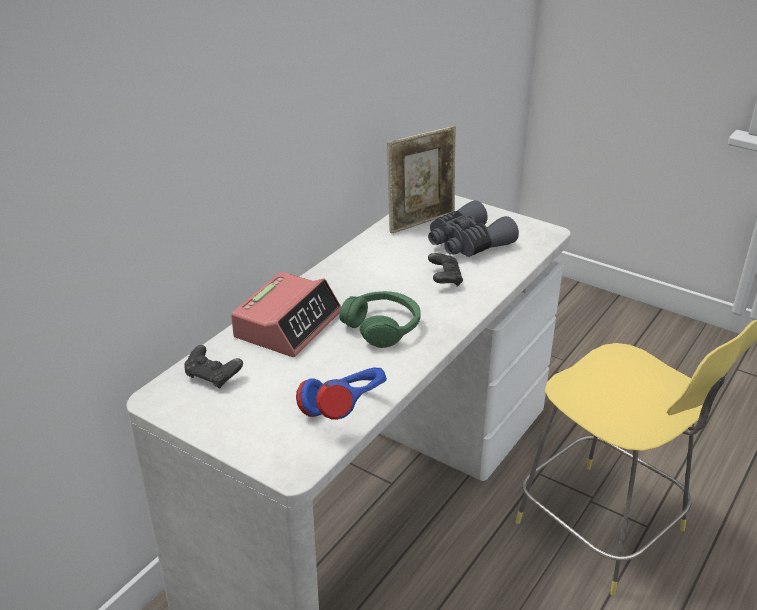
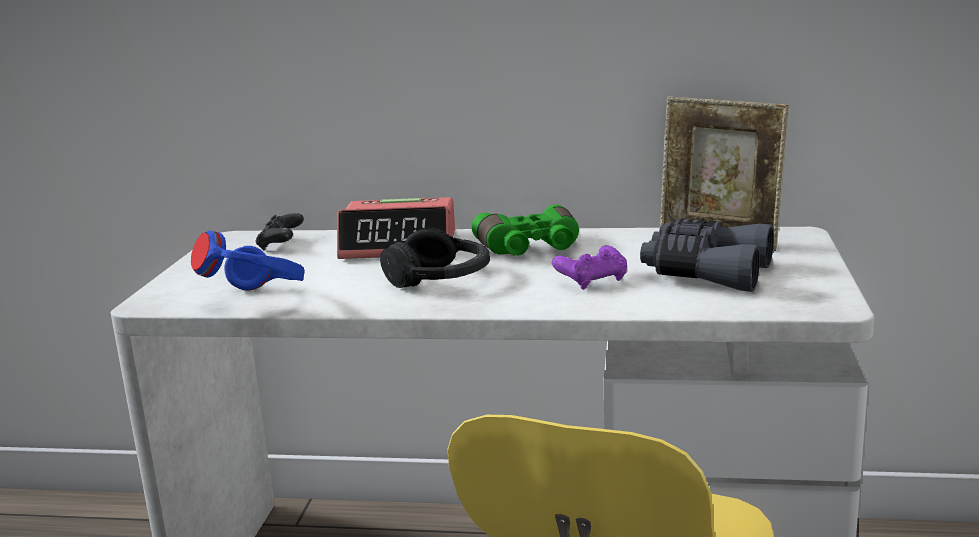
camera: 65 degrees right, 15 degrees down
green headphones [339,291,421,348] -> black headphones [380,228,490,288]
black game controller [428,253,463,287] -> purple game controller [552,245,627,290]
none -> green binoculars [471,204,579,256]

